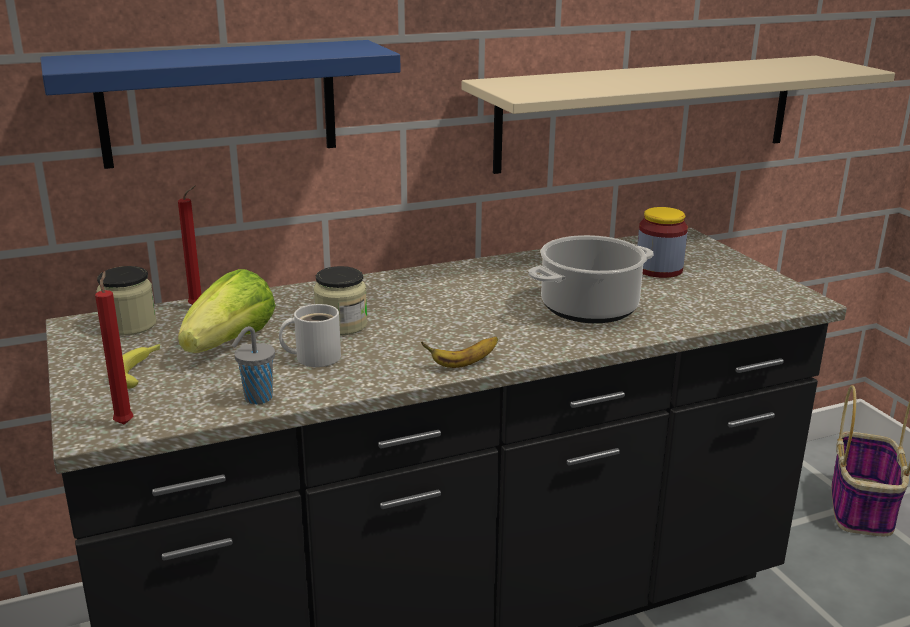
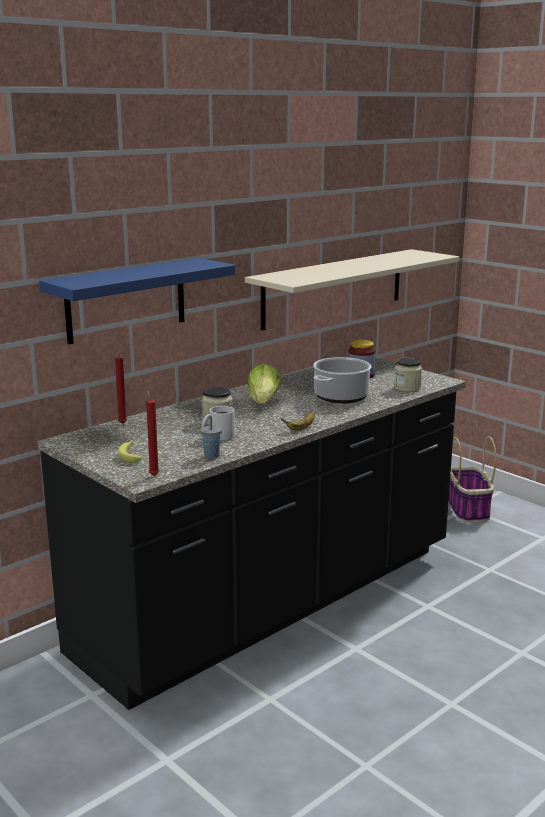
camera: 20 degrees left, 5 degrees down
jar [97,266,156,336] -> jar moved to [394,357,422,392]
lettuce [178,269,276,353] -> lettuce moved to [247,364,282,404]

